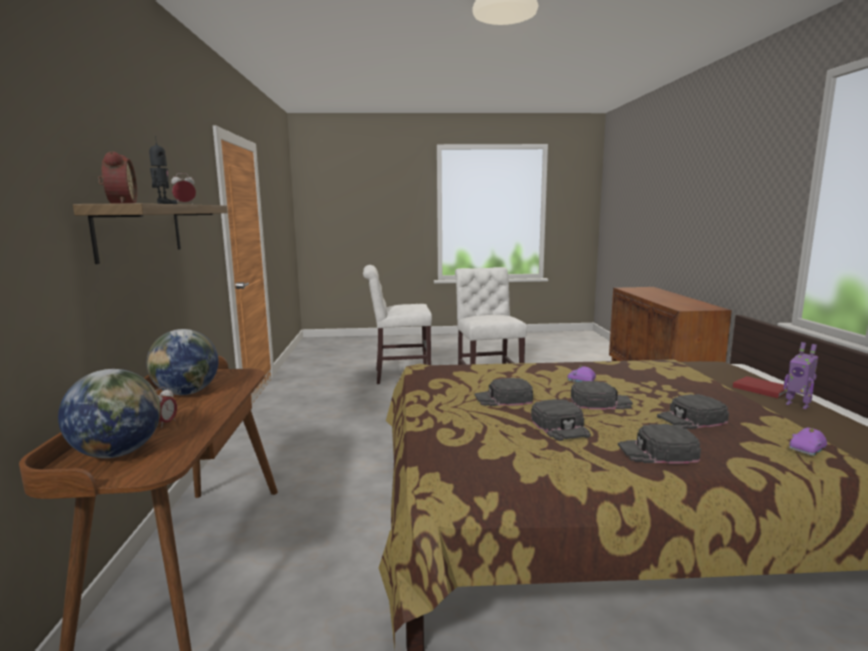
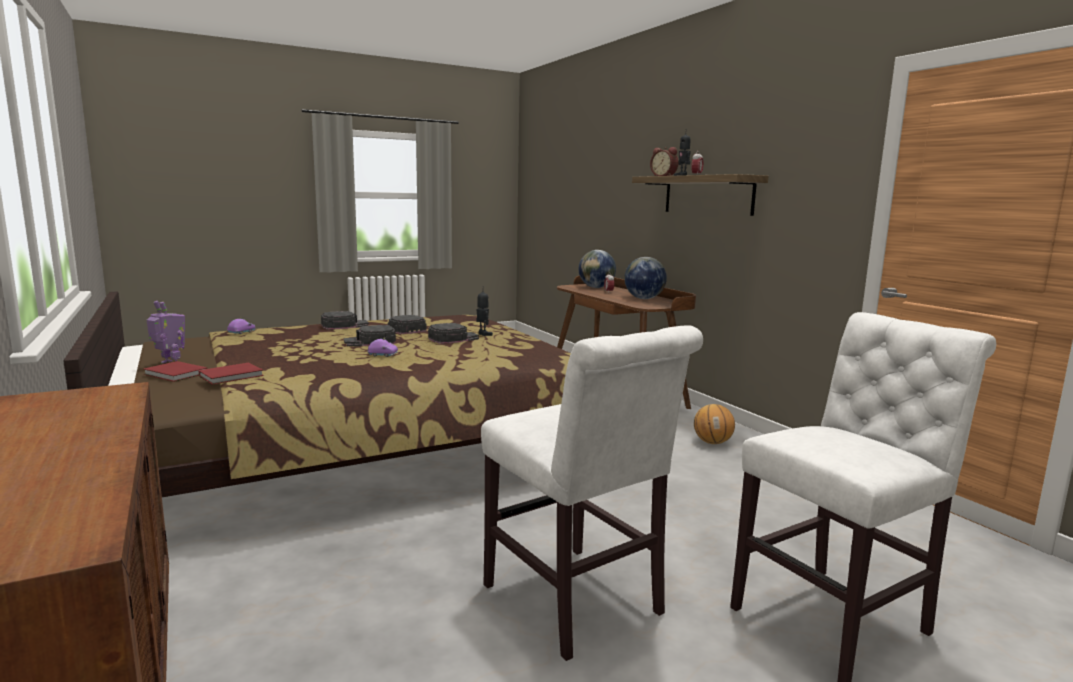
camera: 155 degrees right, 0 degrees up
black cap [657,394,729,429] -> none
none -> red book [199,363,264,385]
none -> toy robot [476,292,493,336]
none -> basketball [694,404,735,444]

